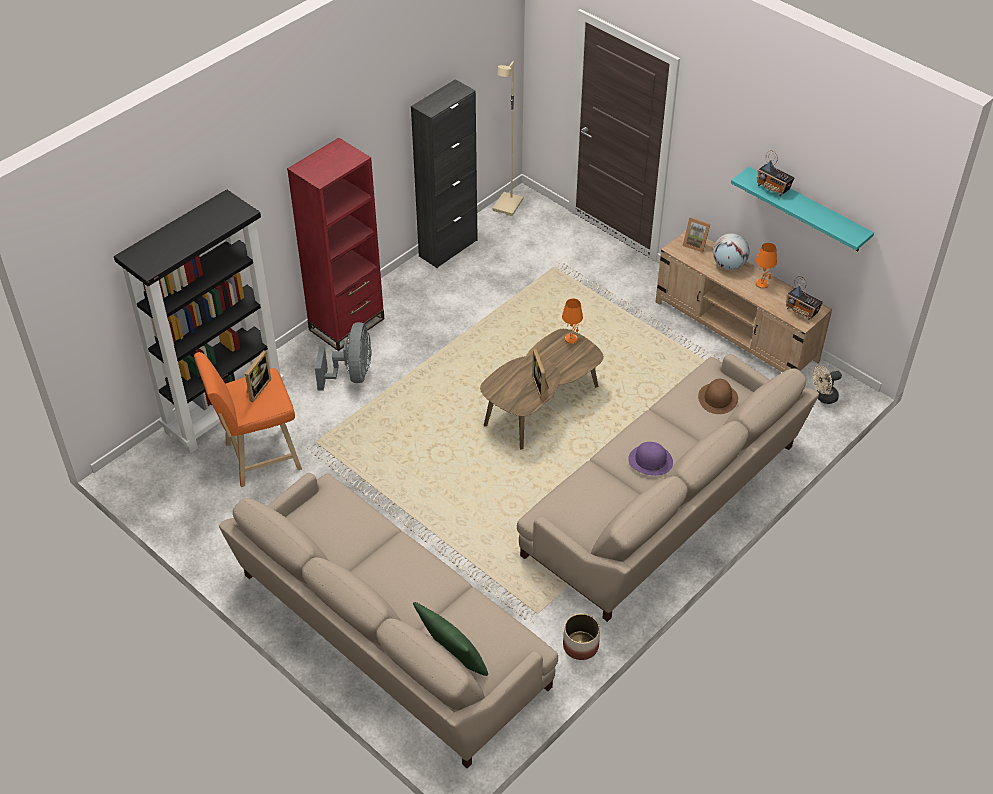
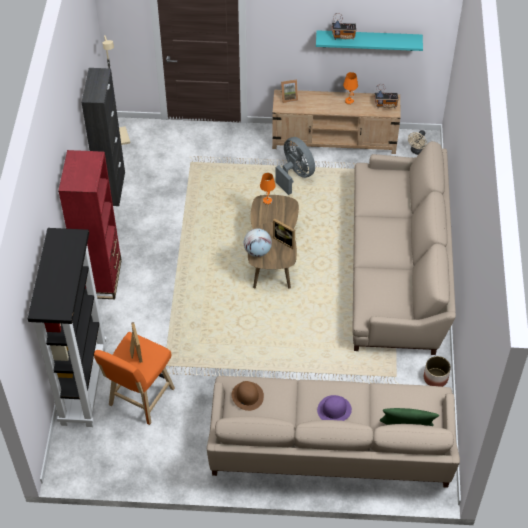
camera: 40 degrees left, 5 degrees up
grey fan [315,322,372,391] -> grey fan moved to [275,137,315,195]
purple hat [628,442,673,476] -> purple hat moved to [317,395,352,421]
brown hat [698,379,738,414] -> brown hat moved to [232,381,264,411]
globe [713,233,749,270] -> globe moved to [244,228,272,257]

